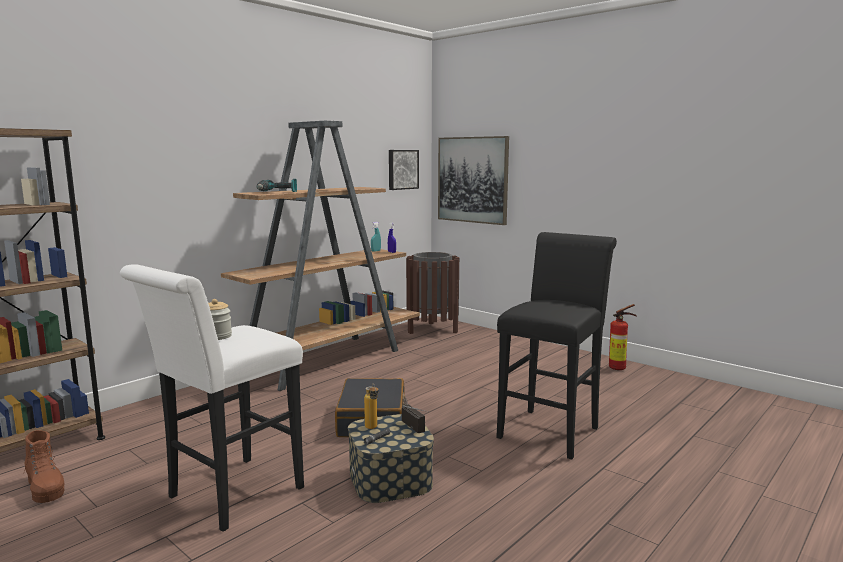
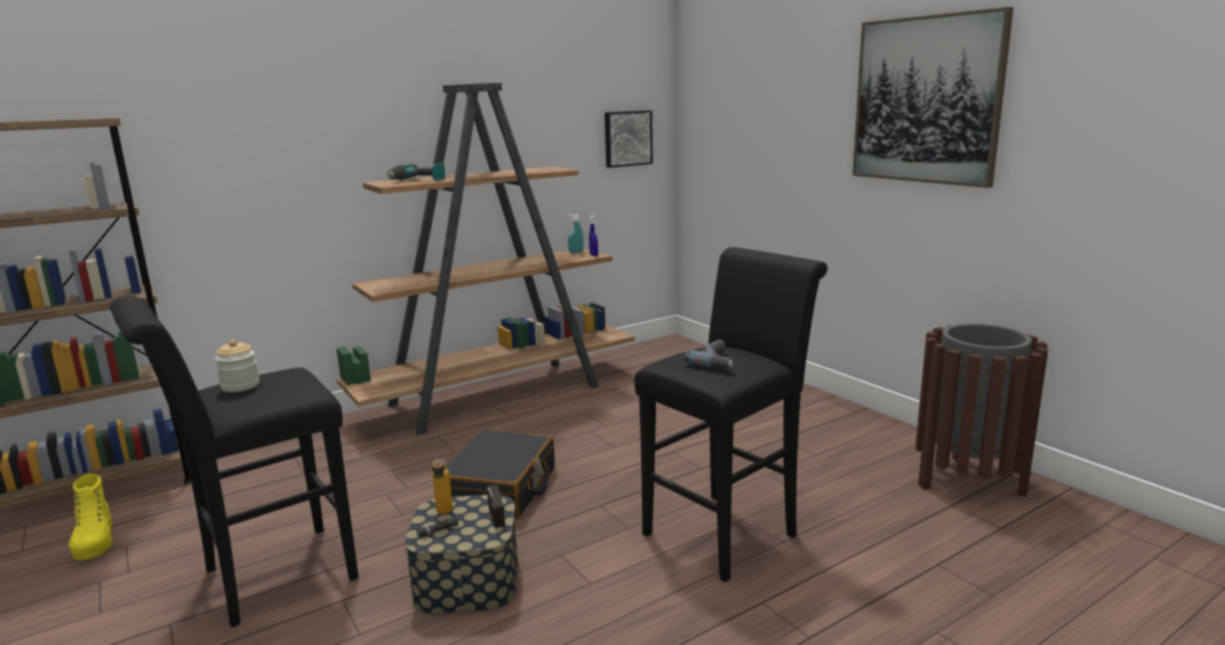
camera: 15 degrees right, 5 degrees up
brown boot [24,430,65,503] -> yellow boot [68,473,113,560]
white stool [120,264,304,532] -> black stool [110,296,359,628]
brown trash can [406,252,459,334] -> brown trash can moved to [915,324,1049,497]
picture [438,136,509,225] -> picture moved to [852,7,1014,188]
fire extinguisher [609,304,637,370] -> none
none -> power drill [684,340,733,369]

